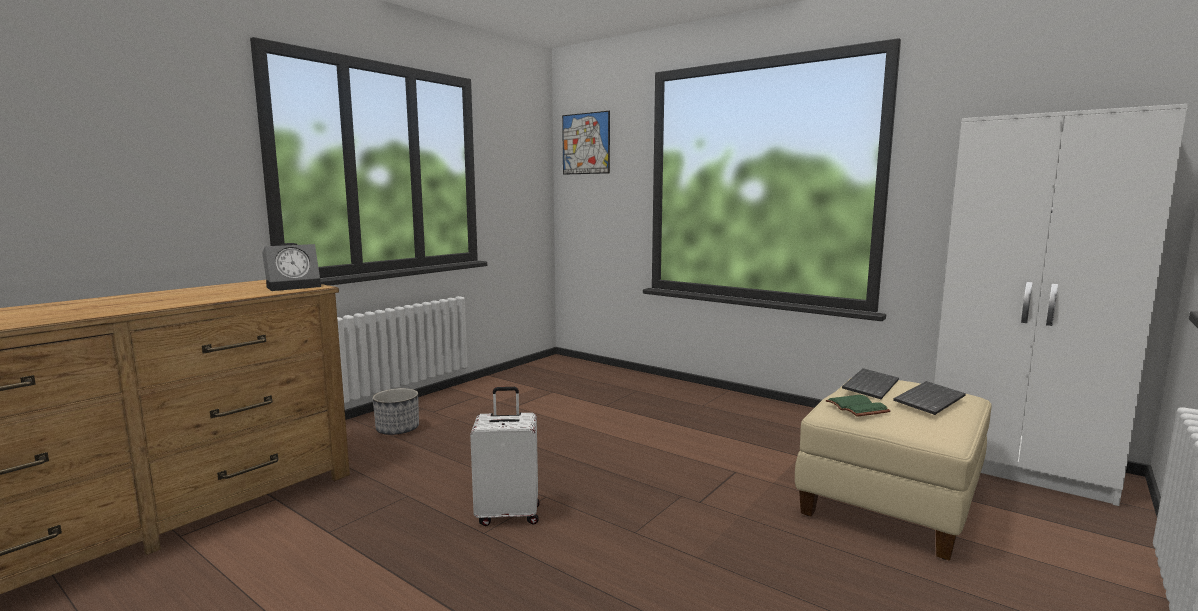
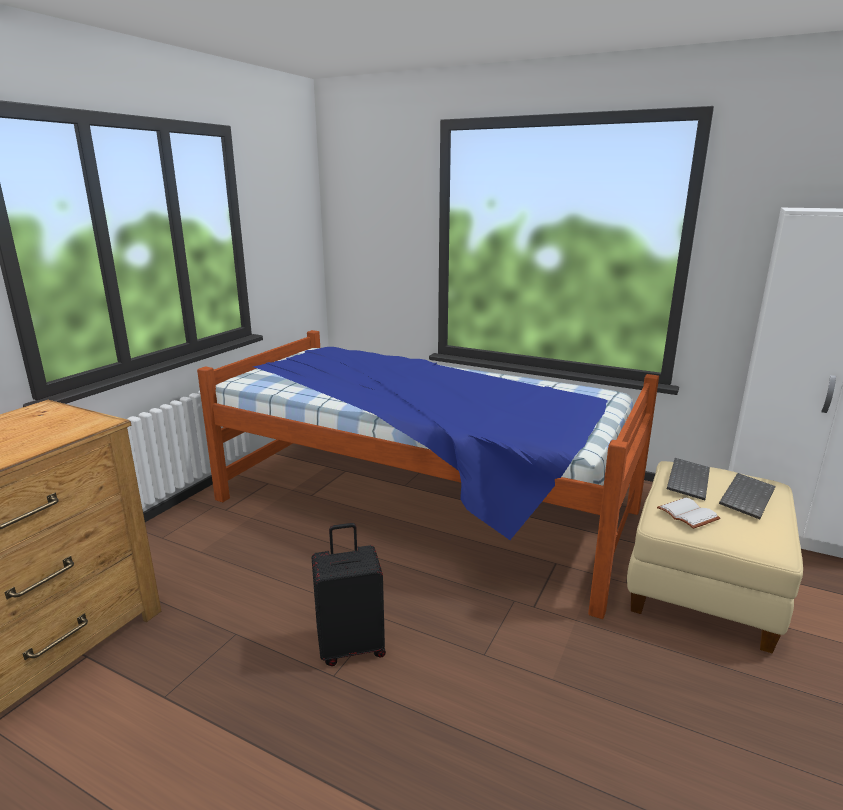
camera: 10 degrees left, 10 degrees up
alarm clock [262,243,321,291] -> none
planter [373,388,419,435] -> none
white suitcase [470,387,540,526] -> black suitcase [312,523,386,666]
picture [562,111,610,175] -> none
green book [826,395,891,417] -> white book [657,498,720,529]
none -> bed [197,330,659,619]

